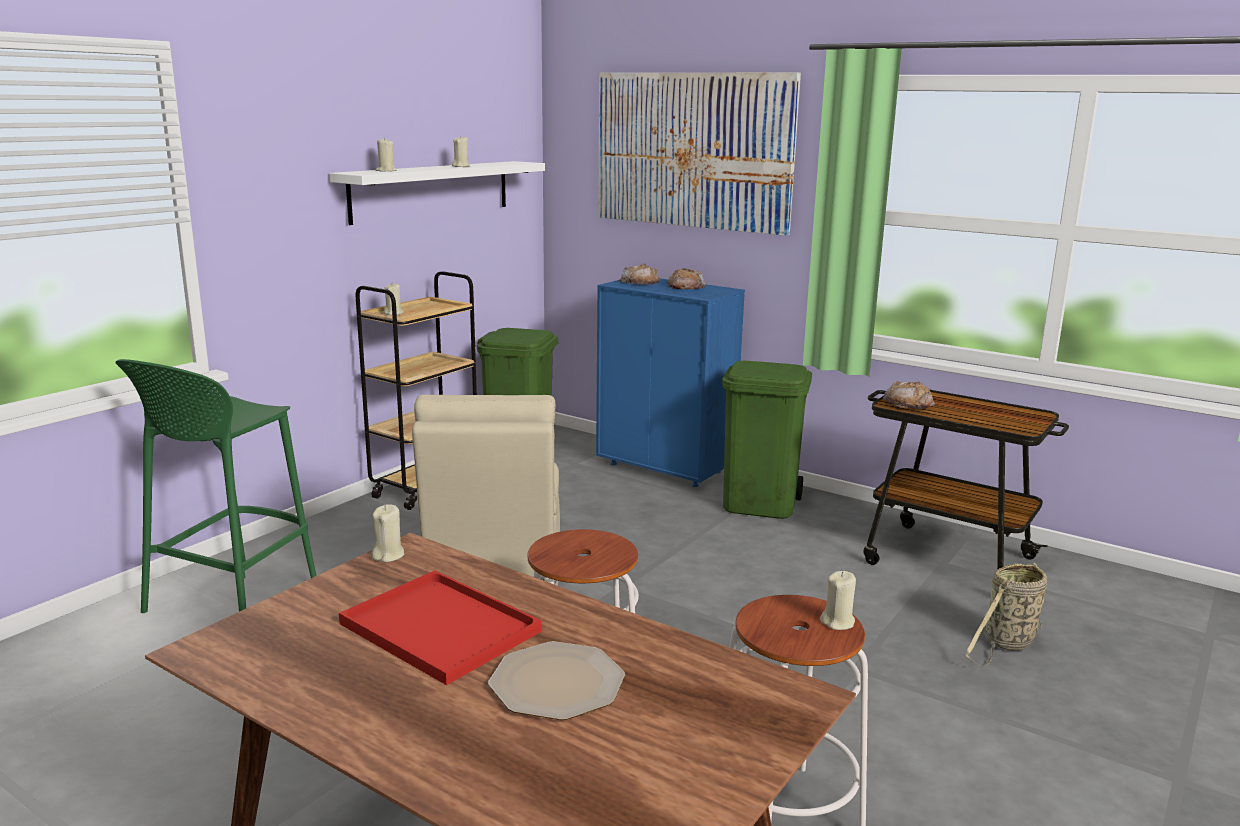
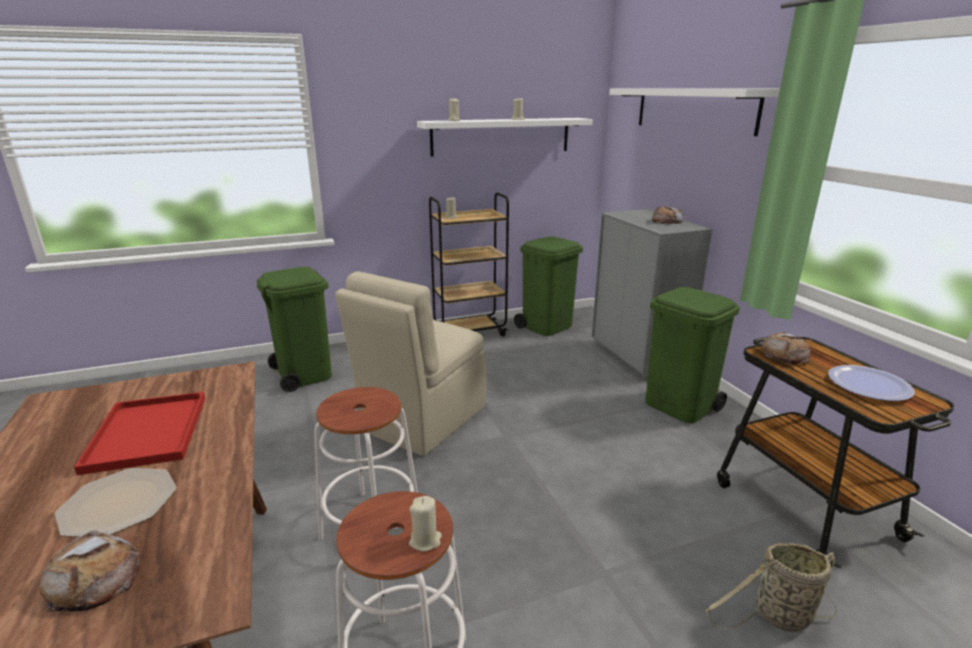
camera: 35 degrees right, 5 degrees up
green stool [115,359,317,613] -> green trash can [257,267,332,392]
beige candle [371,504,404,562] -> none
blue cabinet [596,278,745,487] -> grey cabinet [592,209,712,378]
picture [598,73,801,236] -> white shelf [609,89,780,136]
bread [620,264,660,285] -> bread moved to [39,530,140,612]
none -> plate [828,365,915,401]

